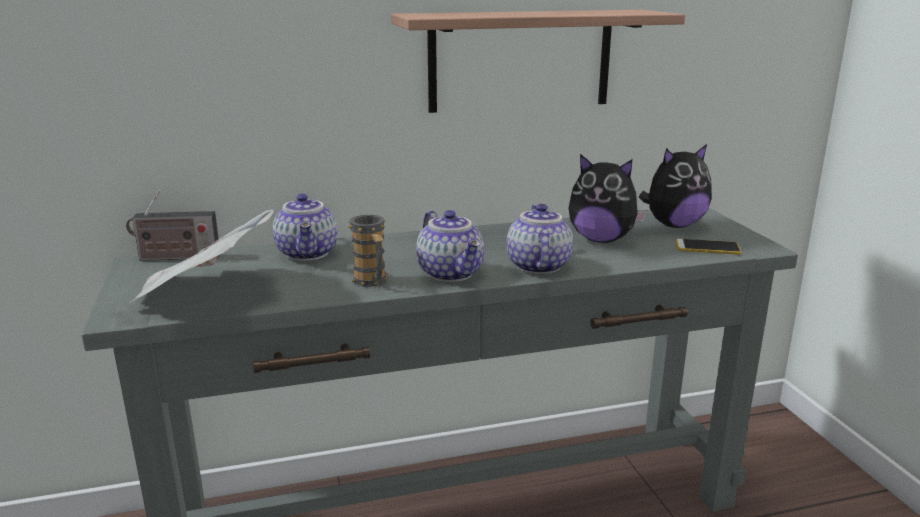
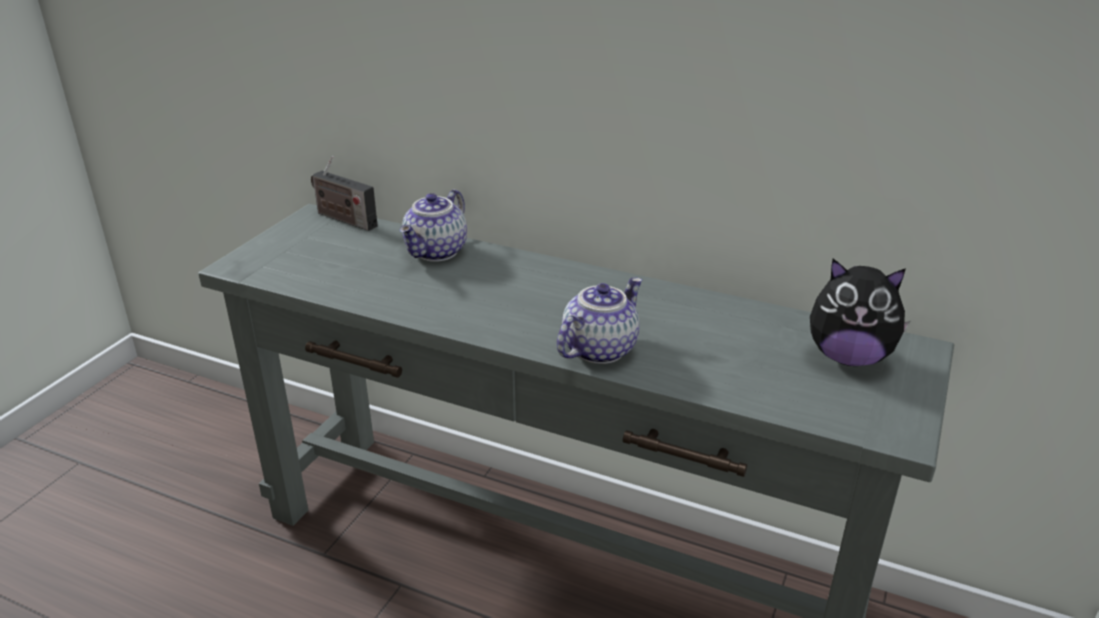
camera: 40 degrees right, 10 degrees up
newspaper [129,209,274,303] -> none
mug [348,215,388,287] -> none
shelf [391,10,685,113] -> none
teapot [416,210,484,282] -> none
plush toy [568,154,647,243] -> none
phone [675,239,741,255] -> none

